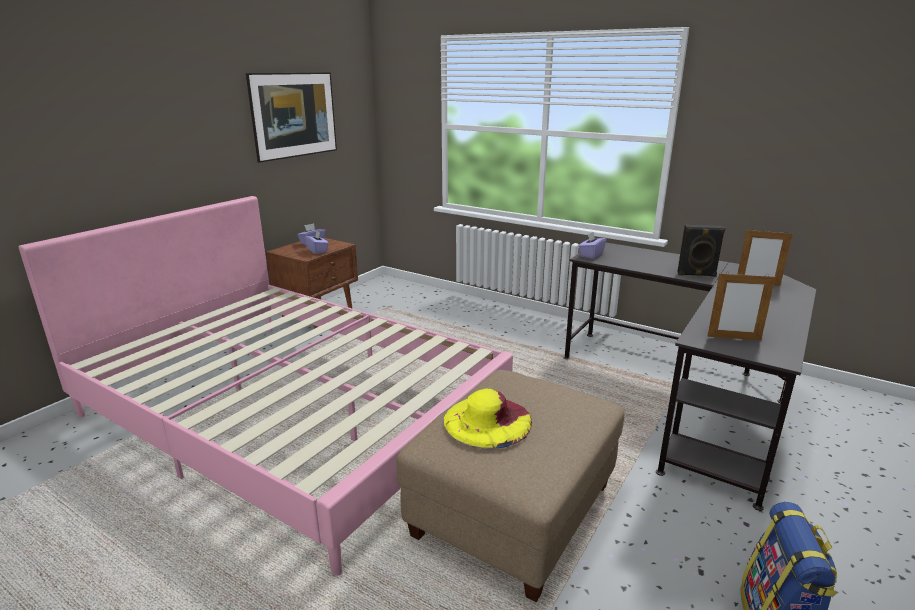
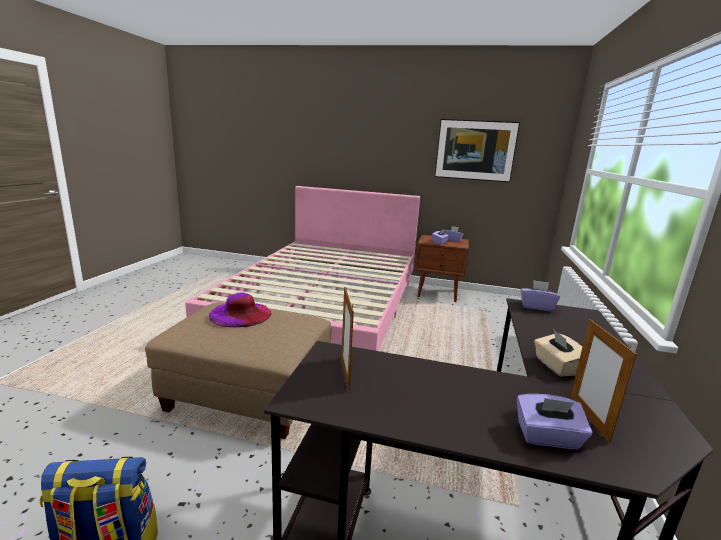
camera: 70 degrees right, 5 degrees down
yellow hat [444,389,532,449] -> purple hat [209,292,272,327]
black speaker [677,225,725,277] -> beige tissue box [534,330,582,377]
none -> purple tissue box [517,394,592,449]

